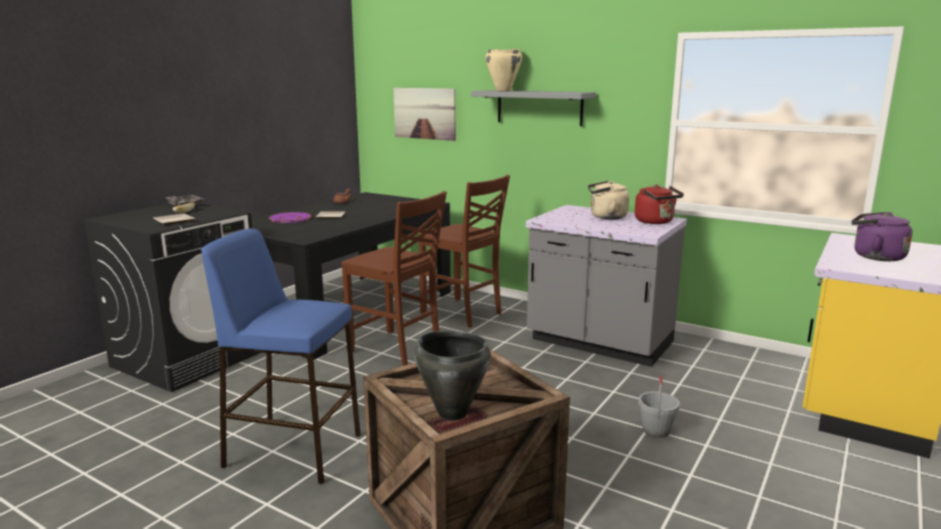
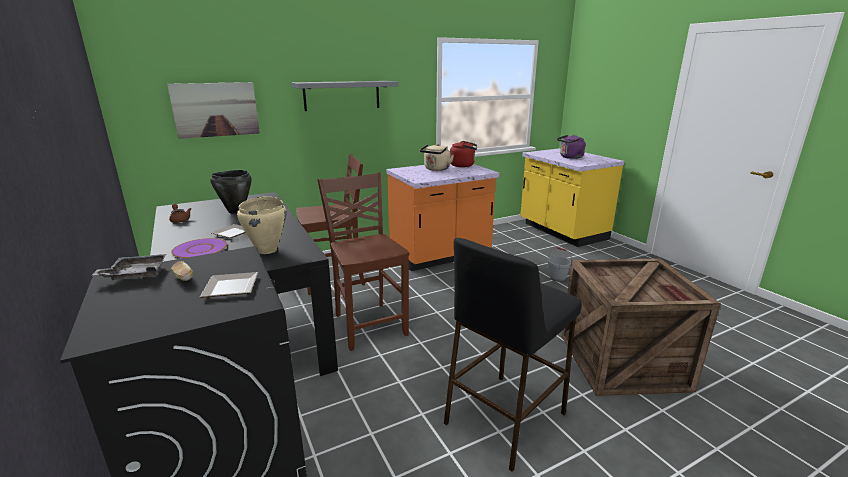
camera: 60 degrees left, 5 degrees up
blue stool [201,229,361,484] -> black stool [444,238,582,472]
brown chair [341,191,447,366] -> brown chair turned 90 degrees counterclockwise [317,172,410,351]
black cooking pot [414,331,491,421] -> black cooking pot moved to [210,170,252,214]
beige cooking pot [485,49,522,91] -> beige cooking pot moved to [237,196,287,254]
grey counter [526,205,687,367] -> orange counter [386,164,499,271]

